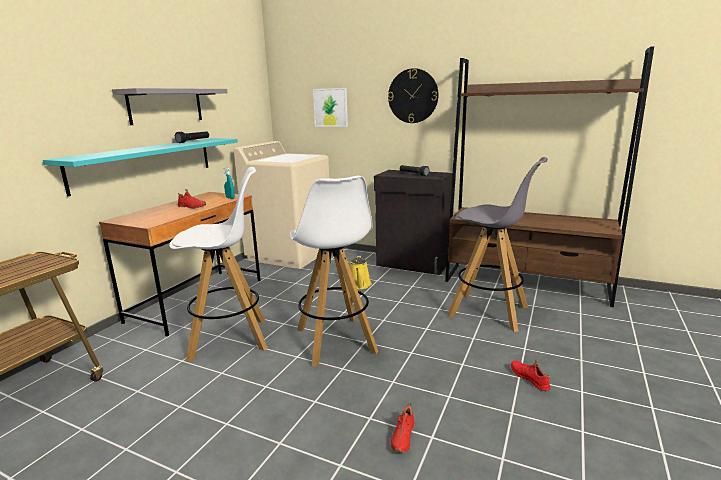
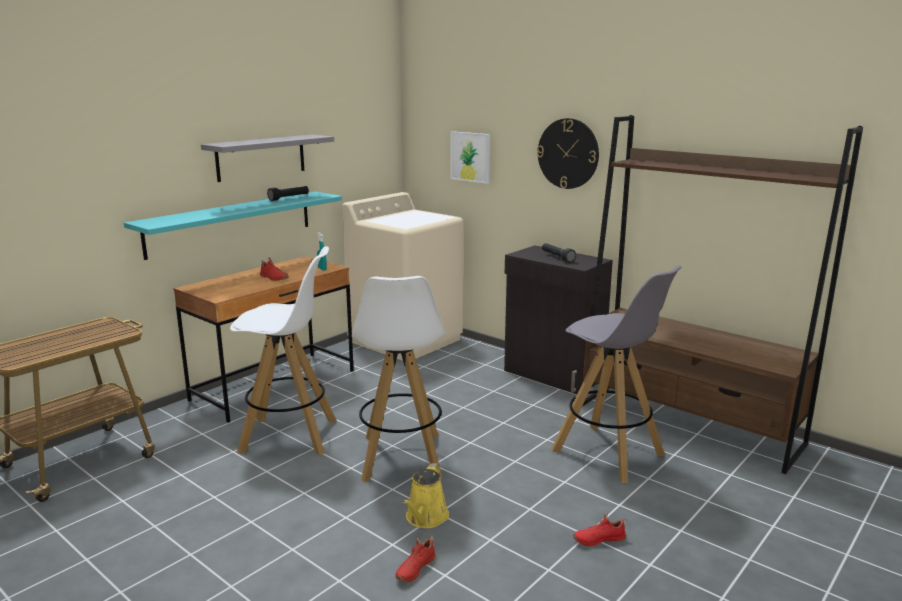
camera: 15 degrees right, 0 degrees up
yellow watering can [350,256,372,290] -> yellow watering can moved to [402,463,449,528]
red shoe [511,360,550,391] -> red shoe turned 90 degrees counterclockwise [573,512,627,547]

